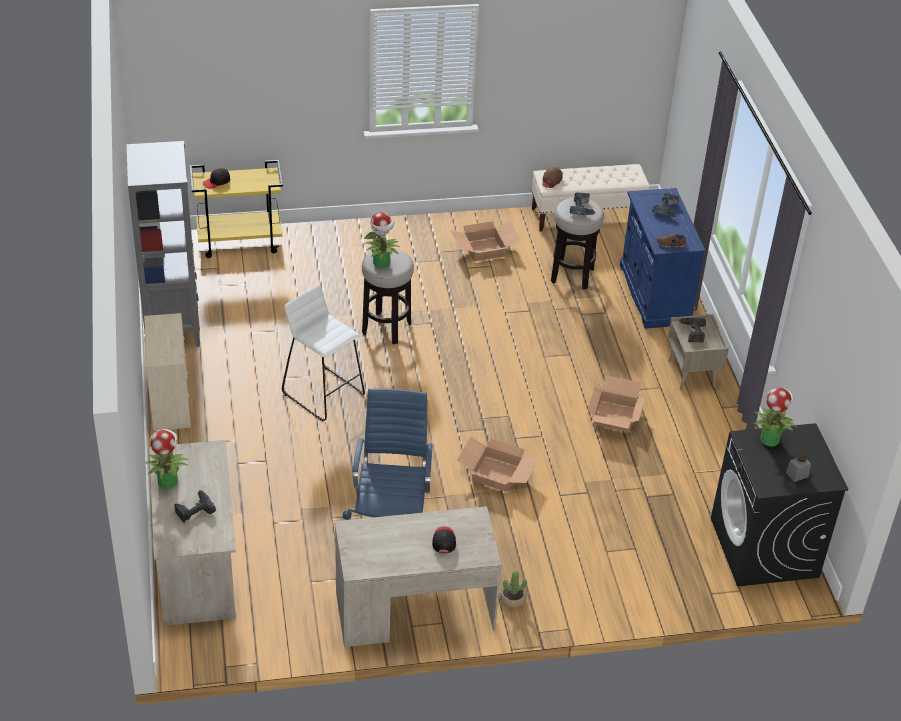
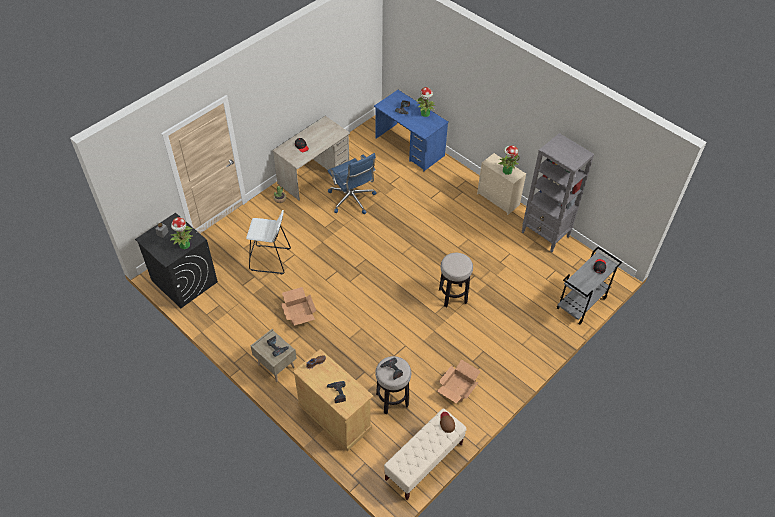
camera: 145 degrees right, 10 degrees up
beige desk [149,440,236,626] -> blue desk [374,90,449,171]
yellow cart [190,160,283,258] -> grey cart [557,247,622,325]
white stool [282,285,365,421] -> white stool moved to [246,210,291,274]
potted plant [363,212,399,268] -> potted plant moved to [498,145,520,175]
cardboard box [457,436,539,492] -> none
blue cabinet [620,188,706,329] -> beige cabinet [293,349,373,451]

